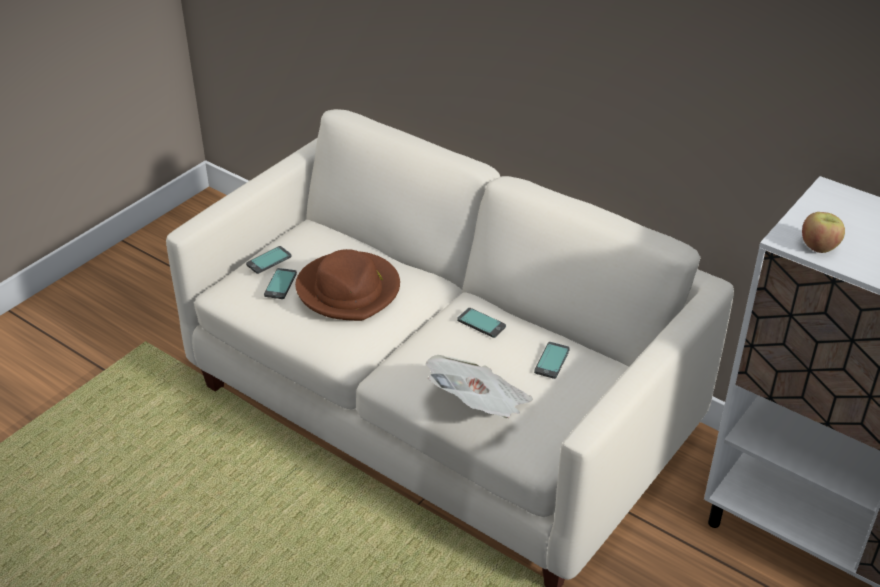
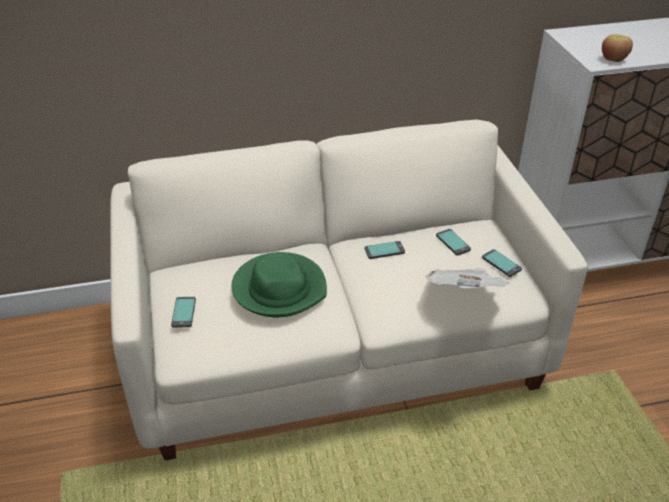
camera: 50 degrees left, 0 degrees up
phone [264,268,297,299] -> phone moved to [482,249,522,277]
brown hat [295,249,400,321] -> green hat [231,252,327,317]

